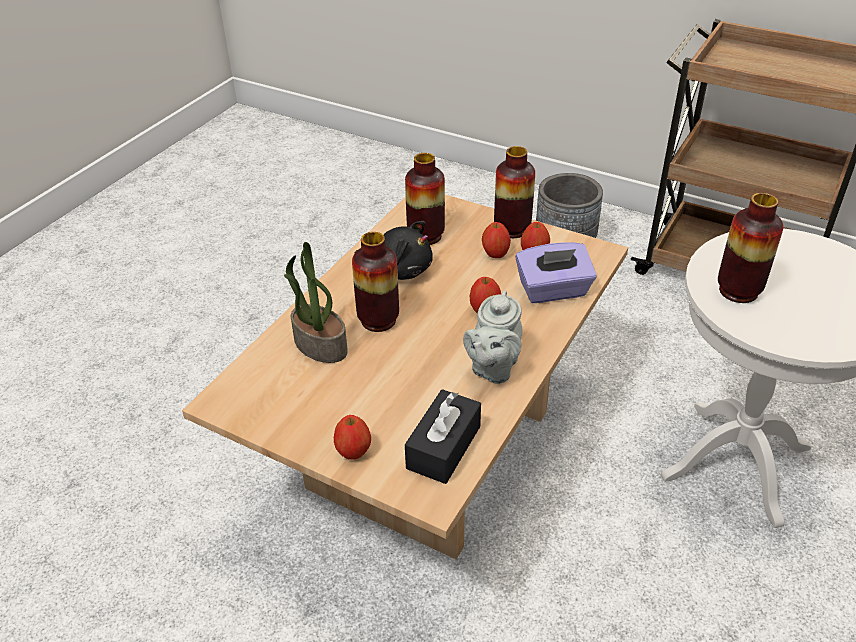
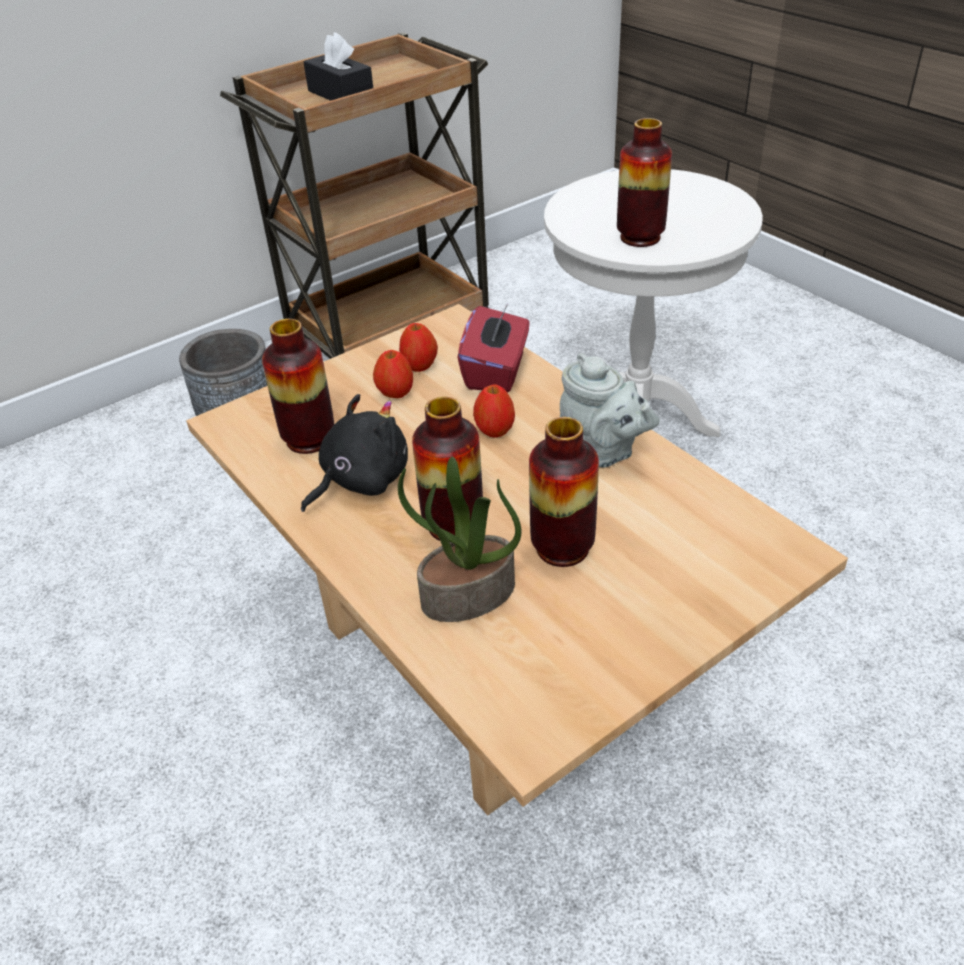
camera: 65 degrees left, 0 degrees up
apple [334,415,371,460] -> none
black tissue box [405,389,481,484] -> black tissue box moved to [304,32,373,101]
vase [494,146,535,238] -> vase moved to [529,417,599,567]
purple tissue box [515,242,597,303] -> red tissue box [458,302,529,392]

